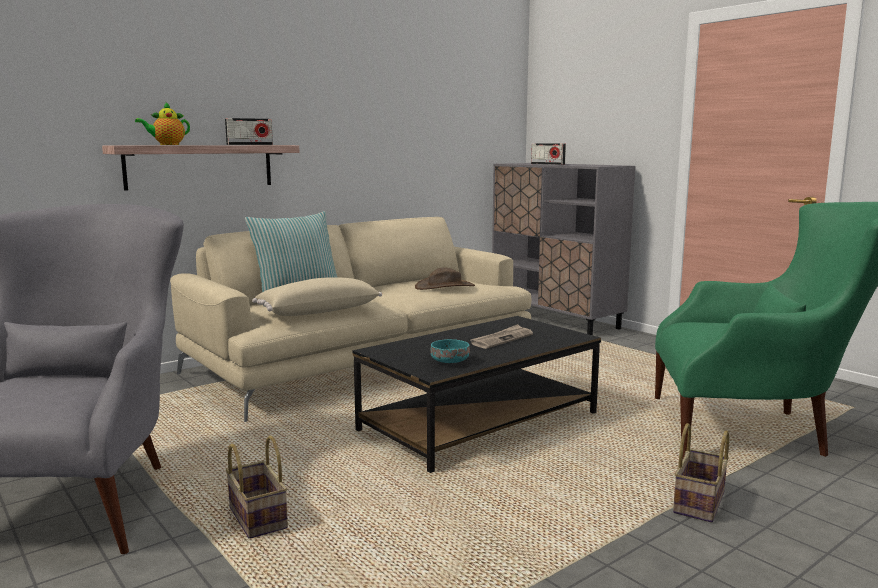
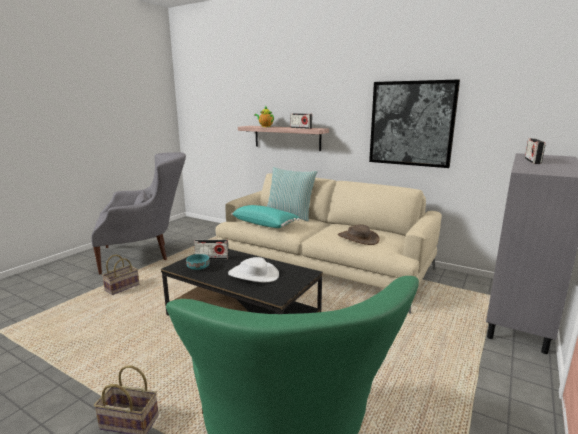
camera: 70 degrees right, 5 degrees up
beige pillow [252,277,382,316] -> turquoise pillow [231,205,300,228]
newspaper [471,324,533,349] -> white hat [228,257,279,282]
none -> radio [194,240,229,260]
none -> picture [369,79,460,168]

